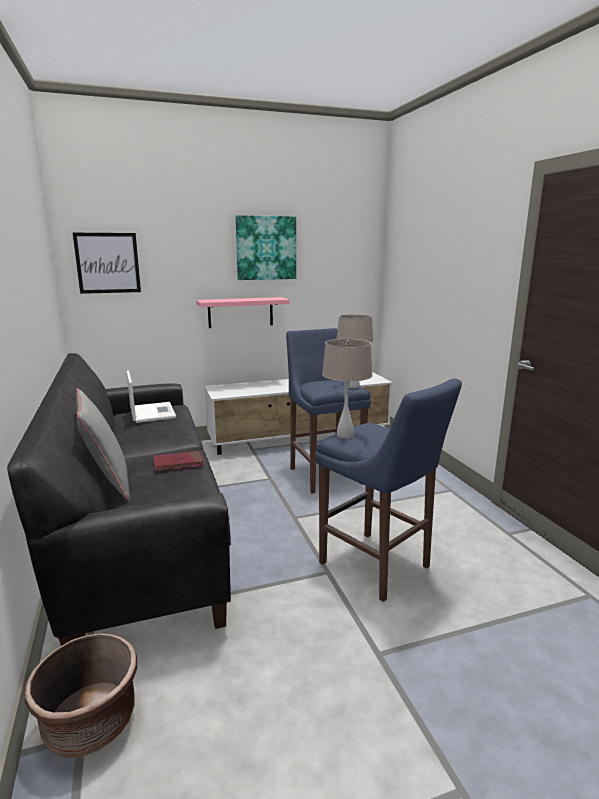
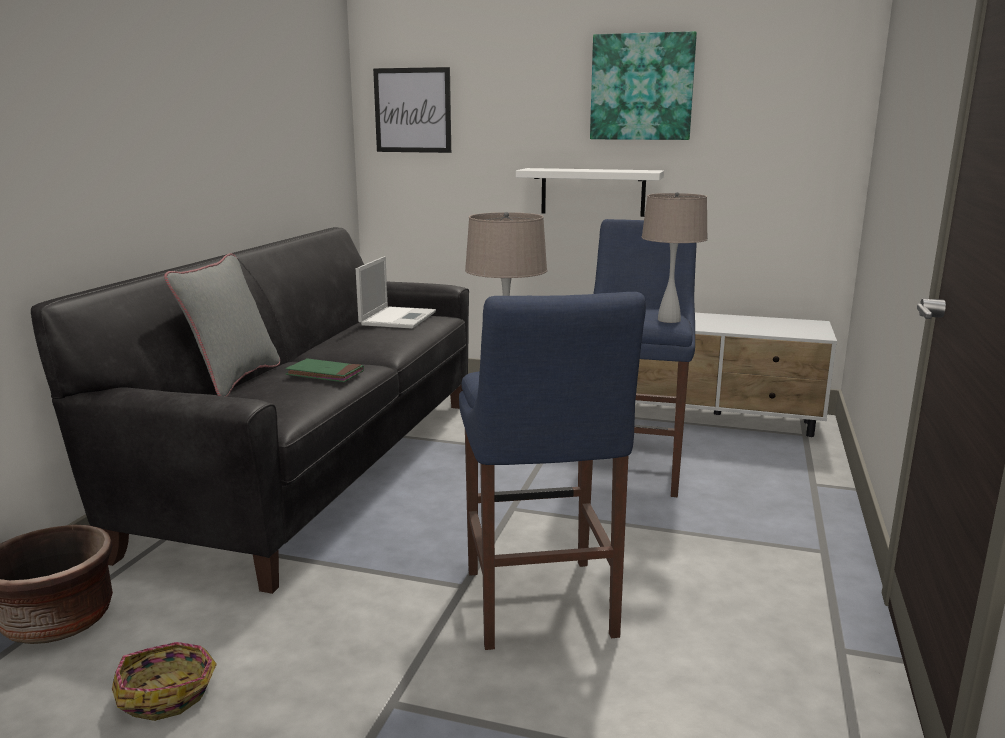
camera: 35 degrees right, 0 degrees up
red book [153,451,204,471] -> green book [285,359,364,382]
pink shelf [196,297,289,328] -> white shelf [516,168,664,217]
none -> basket [112,642,217,721]

